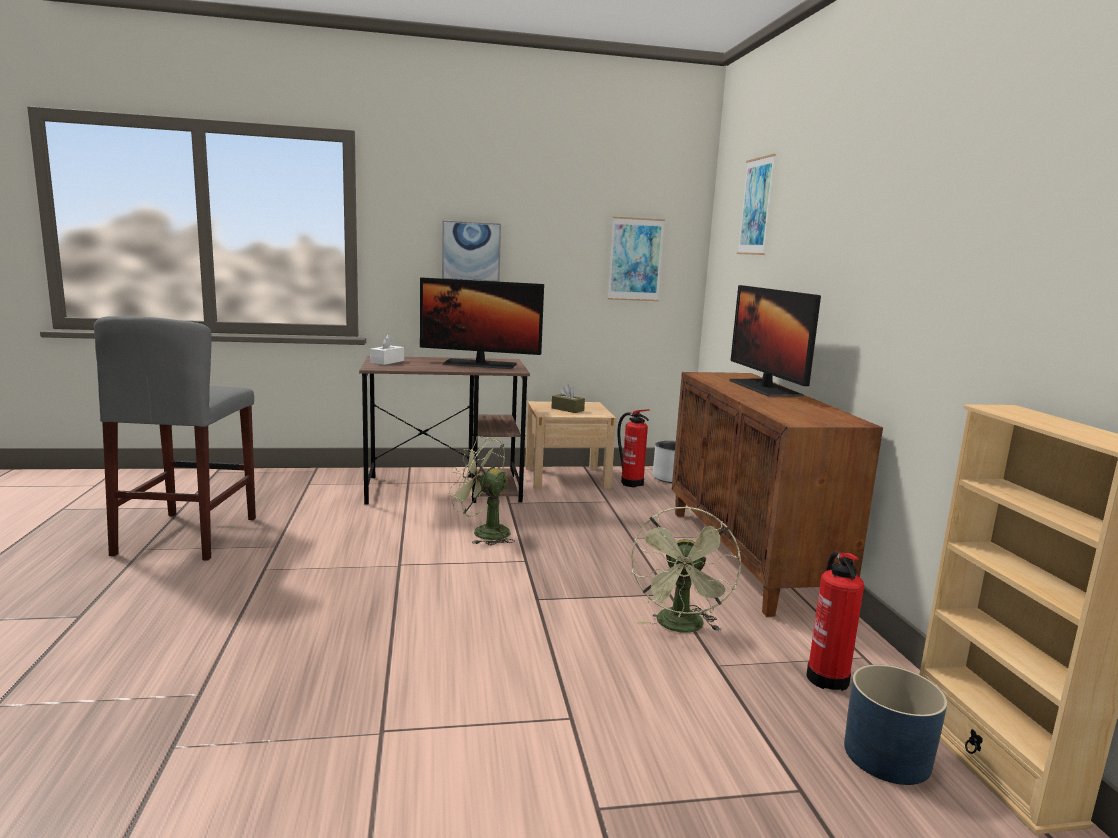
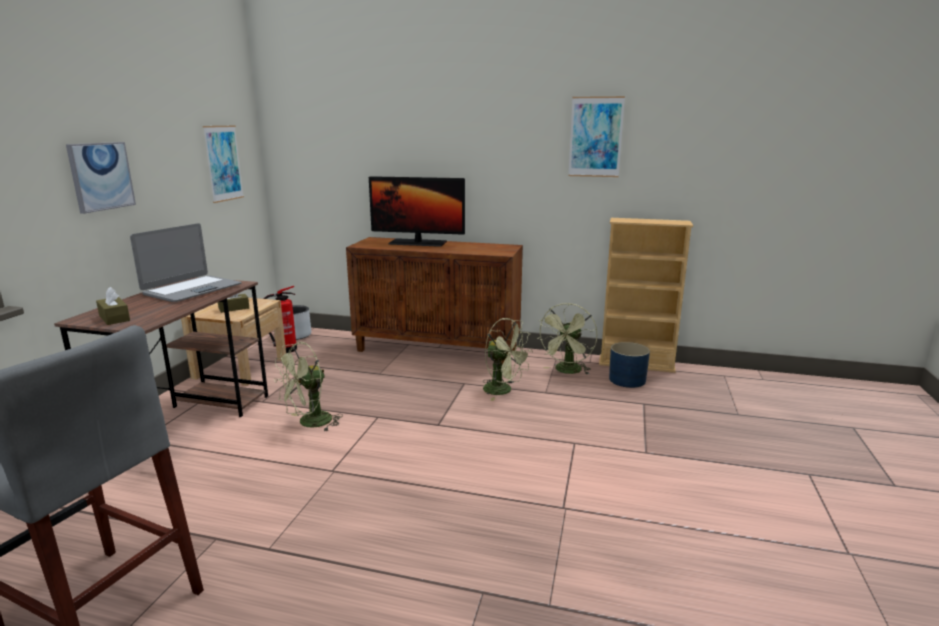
camera: 65 degrees left, 5 degrees up
white tissue box [370,334,404,365] -> brown tissue box [96,287,130,325]
monitor [420,278,544,369] -> laptop [130,223,241,302]
picture [737,154,776,255] -> picture moved to [568,96,625,177]
fire extinguisher [807,551,864,691] -> green fan [539,303,597,375]

